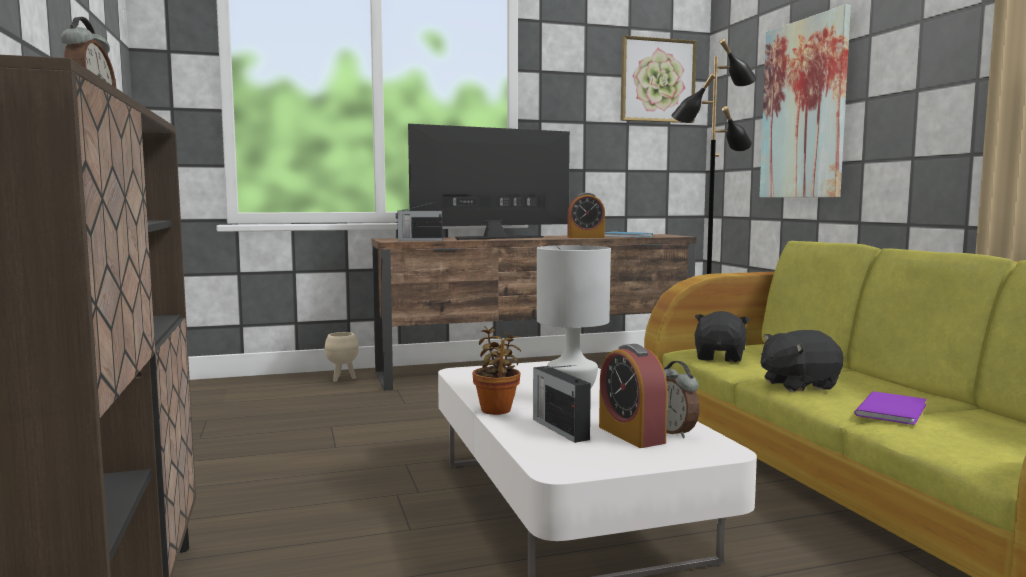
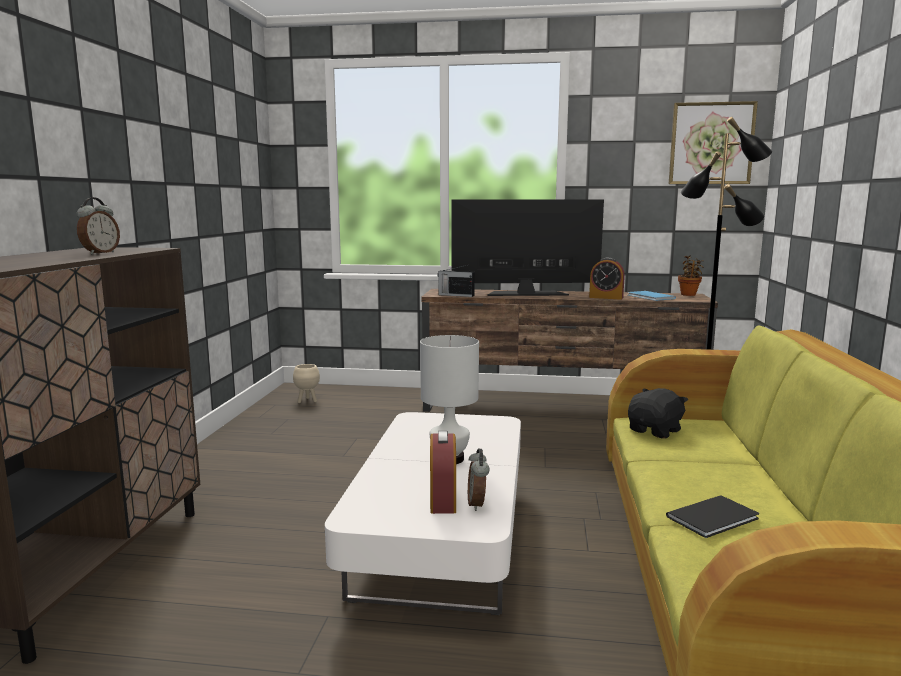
camera: 25 degrees right, 5 degrees up
beige planter [325,332,359,382] -> beige planter moved to [293,364,320,403]
potted plant [473,326,521,415] -> potted plant moved to [678,255,704,296]
radio [533,365,591,443] -> none
picture [759,4,851,198] -> none
black plush toy [761,330,844,392] -> none
purple book [854,391,927,425] -> black book [666,495,759,538]

